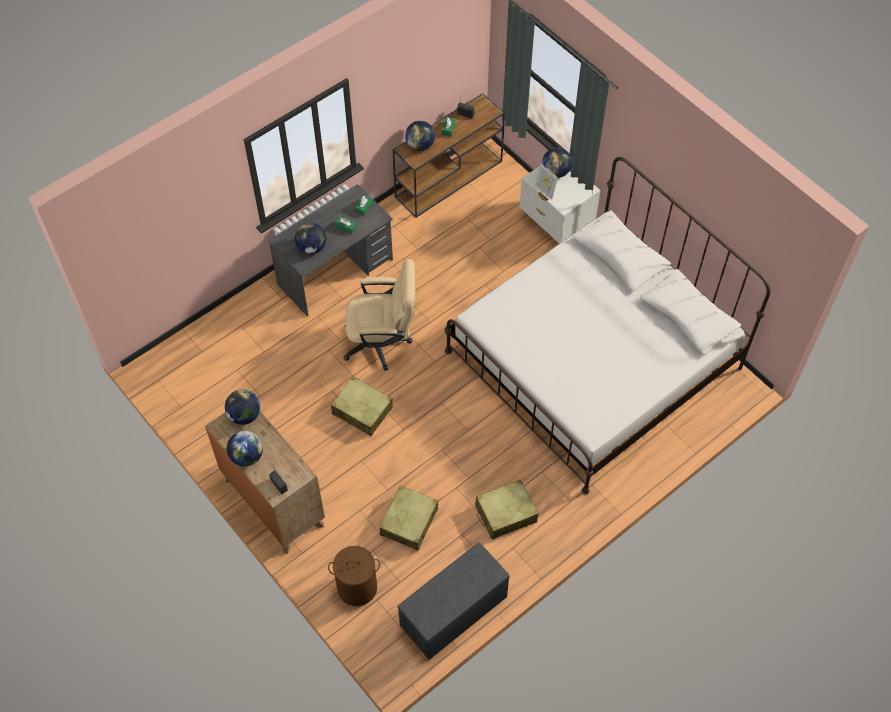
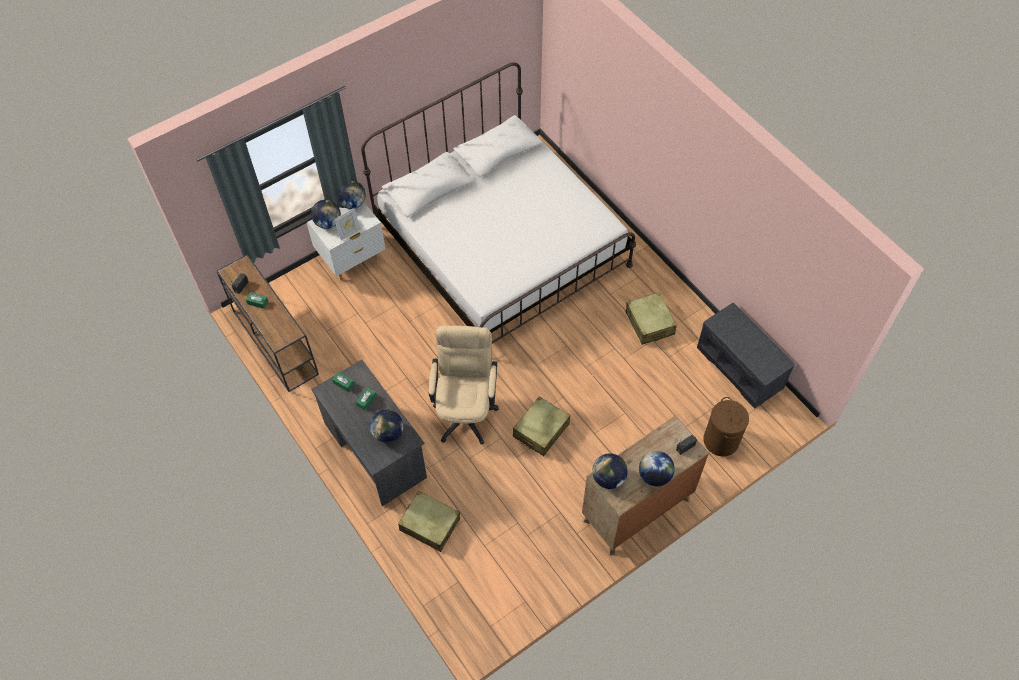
camera: 85 degrees left, 0 degrees up
beige suitcase [380,485,438,551] -> beige suitcase moved to [398,491,460,552]
globe [405,121,435,151] -> globe moved to [337,181,366,209]

